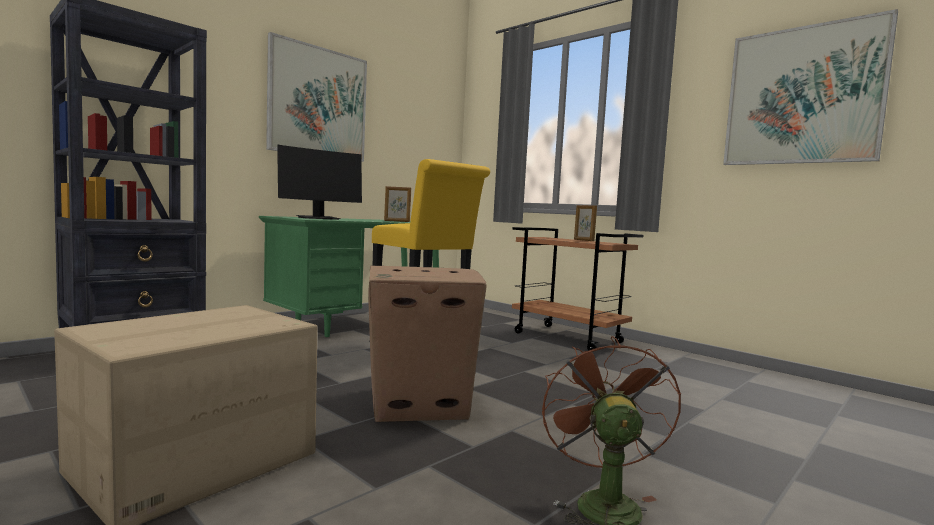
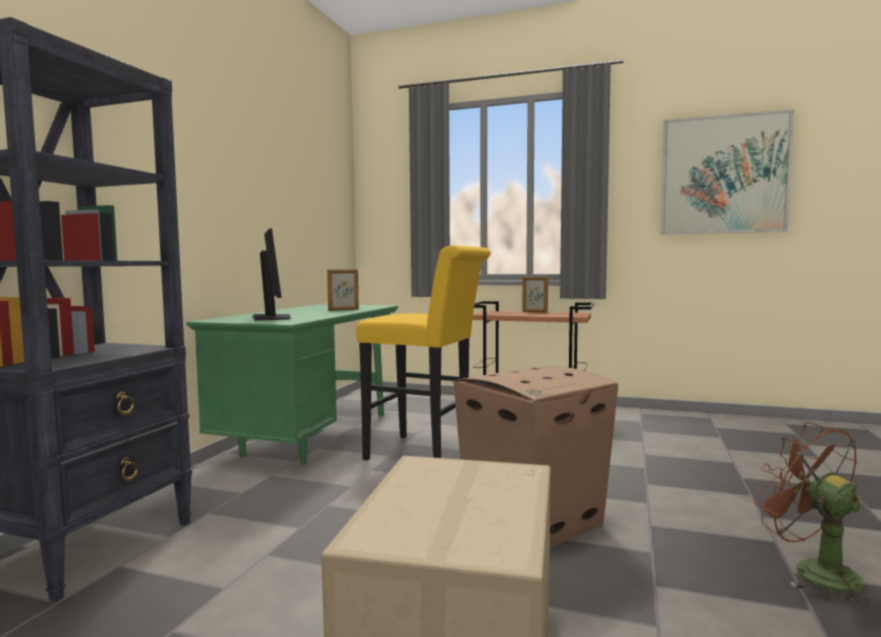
camera: 25 degrees left, 0 degrees up
picture [266,32,367,162] -> none
monitor [277,145,362,220] -> monitor turned 45 degrees counterclockwise [252,228,291,321]

